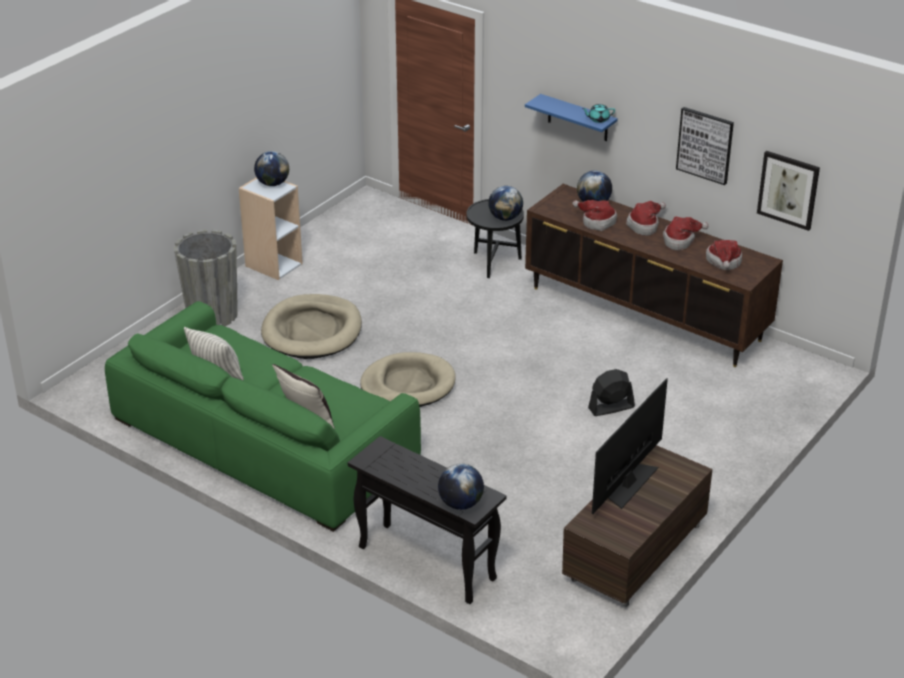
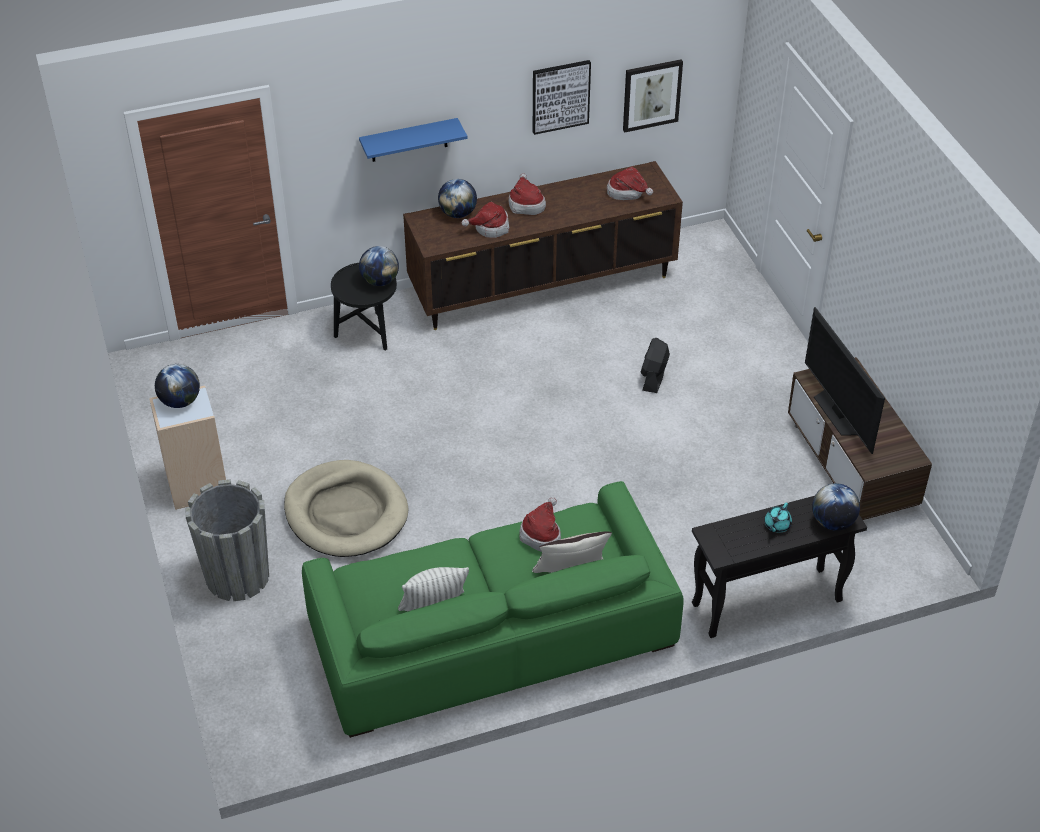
camera: 55 degrees left, 10 degrees up
beige dog bed [360,352,456,407] -> none
turquoise teapot [582,104,615,123] -> turquoise teapot moved to [764,503,792,532]
hat [663,216,709,250] -> hat moved to [519,497,561,552]

